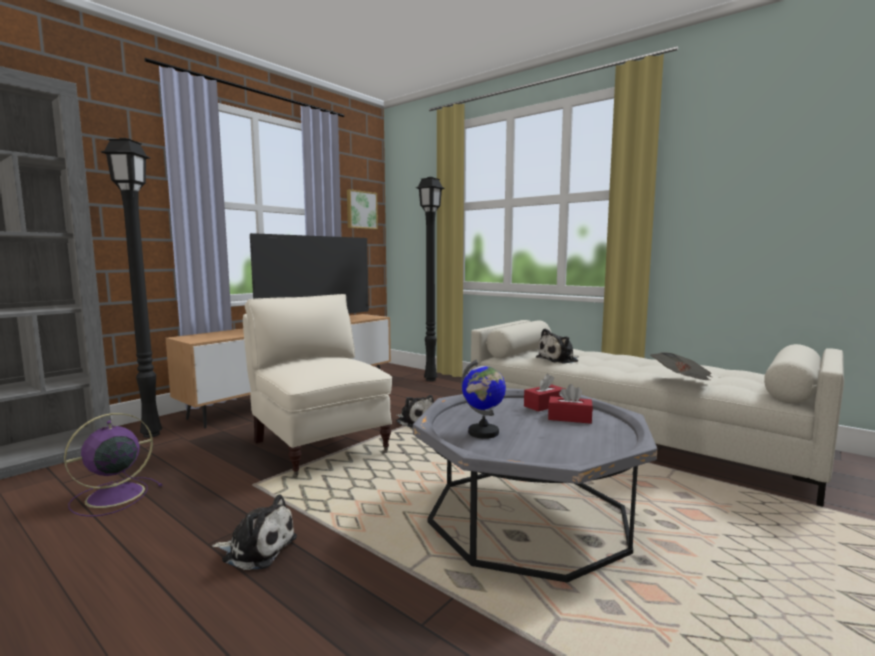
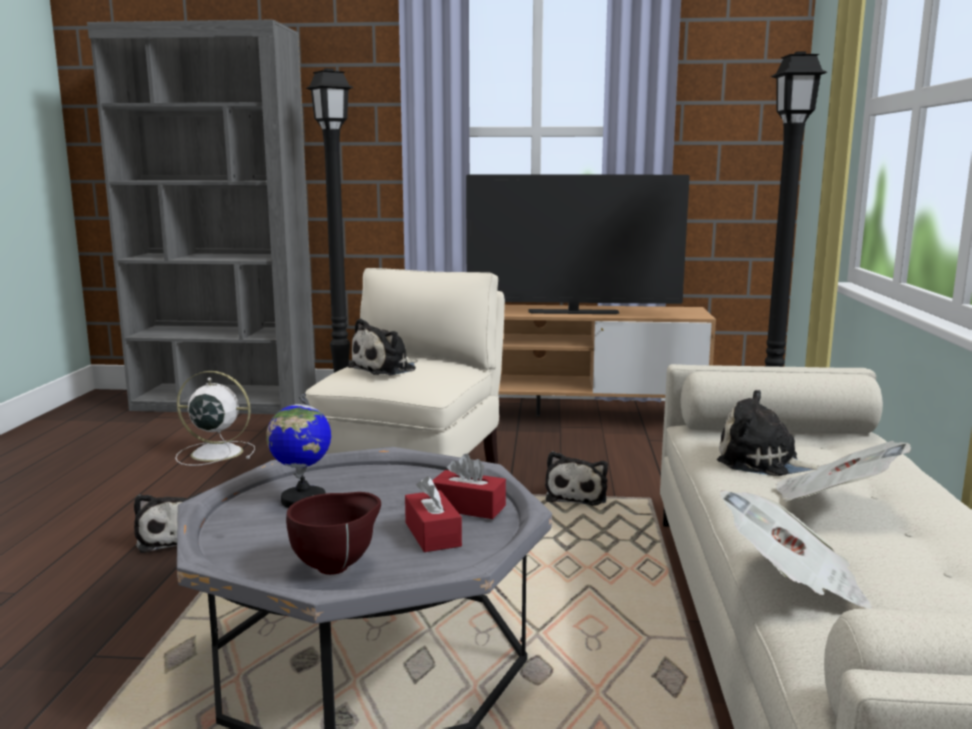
camera: 55 degrees right, 5 degrees up
purple fan [64,413,163,517] -> white fan [175,371,255,466]
picture [347,189,378,229] -> none
none -> brown bowl [286,492,381,575]
none -> plush toy [348,318,418,376]
none -> newspaper [776,441,911,502]

